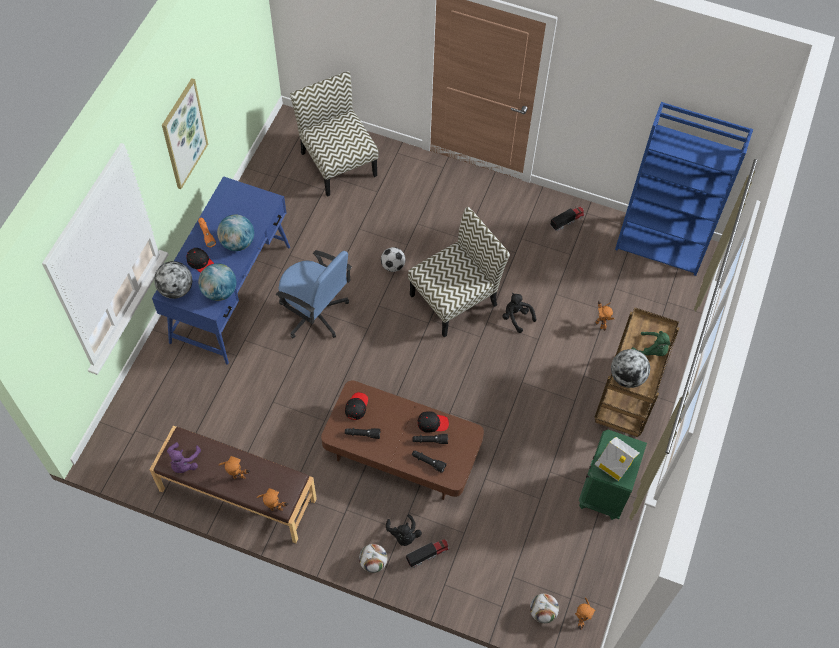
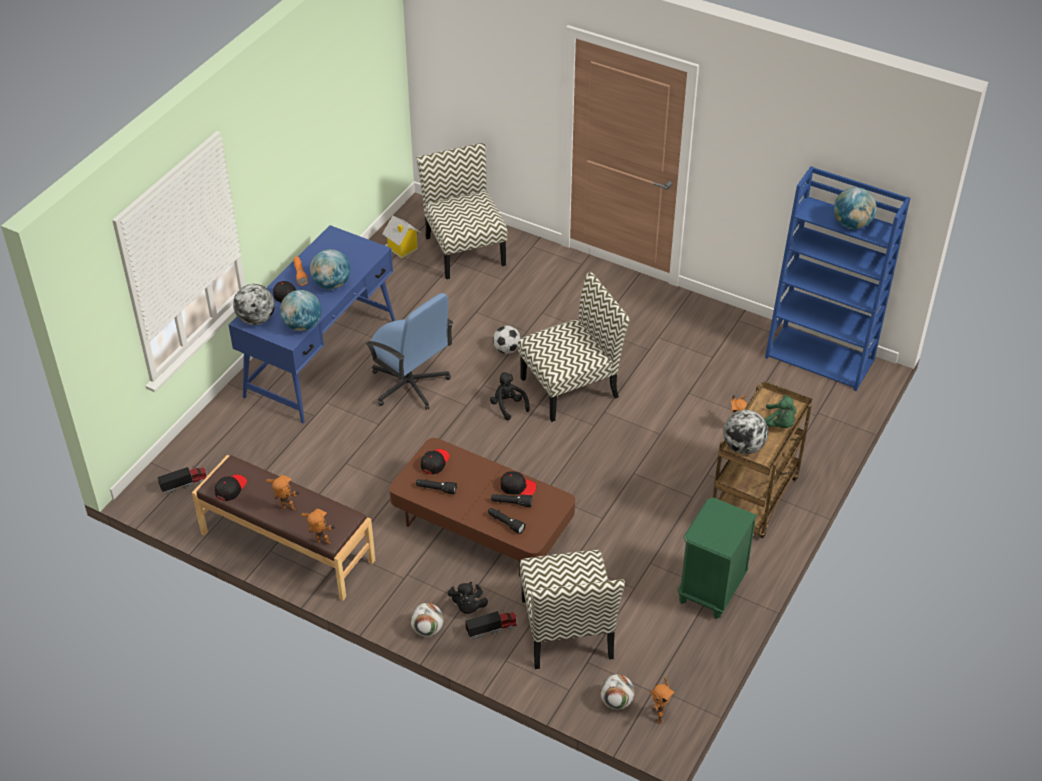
camera: 10 degrees right, 15 degrees down
picture [162,78,208,189] -> none
purple plush toy [167,442,201,473] -> black cap [215,474,247,501]
black plush toy [502,293,536,333] -> black plush toy moved to [490,372,530,420]
toy truck [550,207,585,231] -> toy truck moved to [157,467,208,494]
toy house [594,437,640,481] -> toy house moved to [382,216,421,258]
none -> chair [520,550,625,669]
none -> globe [834,187,877,229]

